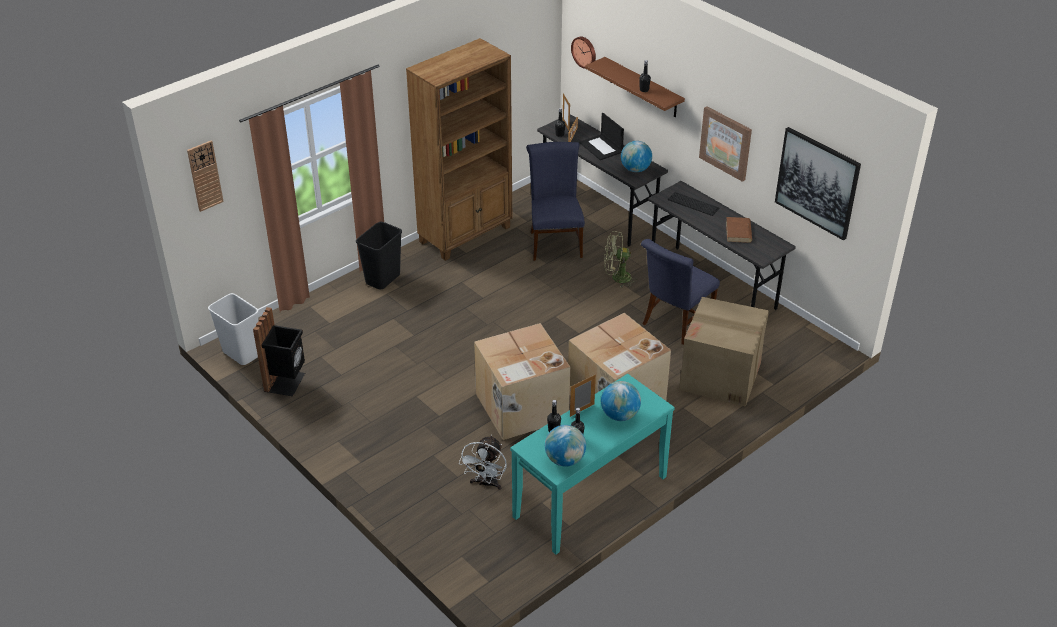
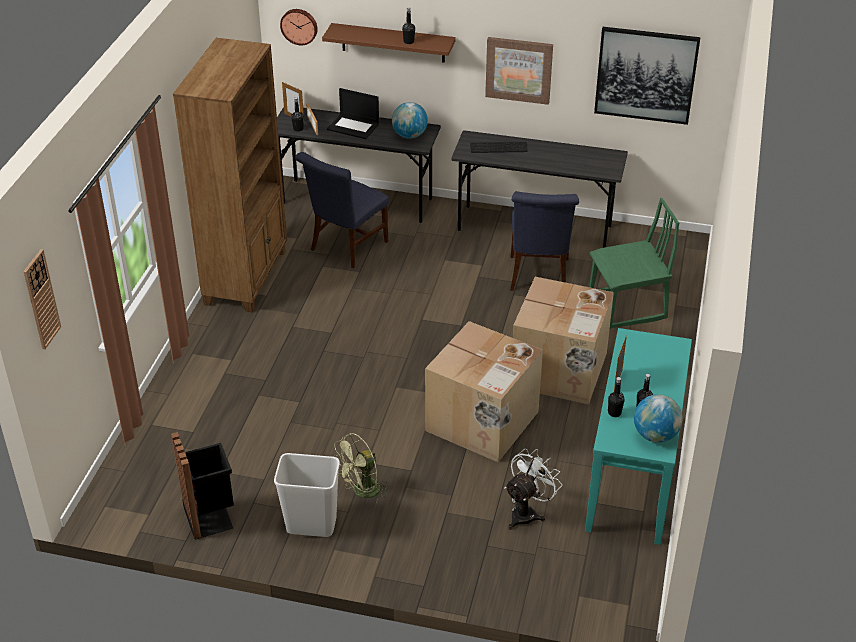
camera: 35 degrees left, 0 degrees up
white trash can [208,293,259,365] -> white trash can moved to [274,453,340,537]
black trash can [356,222,402,289] -> none
white fan [459,435,507,490] -> white fan turned 120 degrees counterclockwise [504,449,562,530]
blue chair [526,142,585,261] -> blue chair turned 105 degrees counterclockwise [295,152,389,268]
globe [601,381,641,421] -> none
green fan [604,231,638,288] -> green fan moved to [335,433,389,503]
cardboard box [679,297,769,407] -> green chair [589,198,679,329]
brown book [726,217,752,243] -> none

